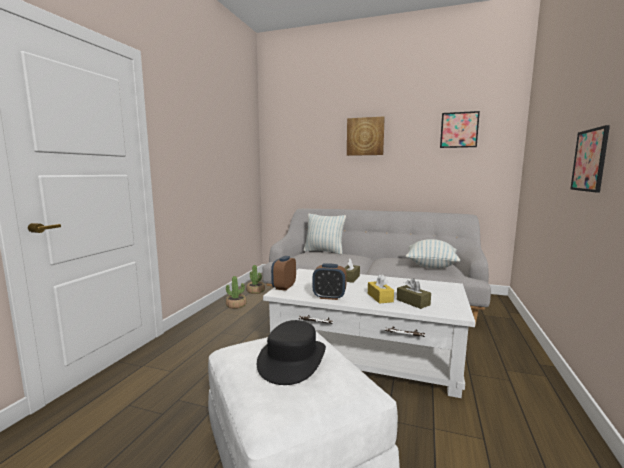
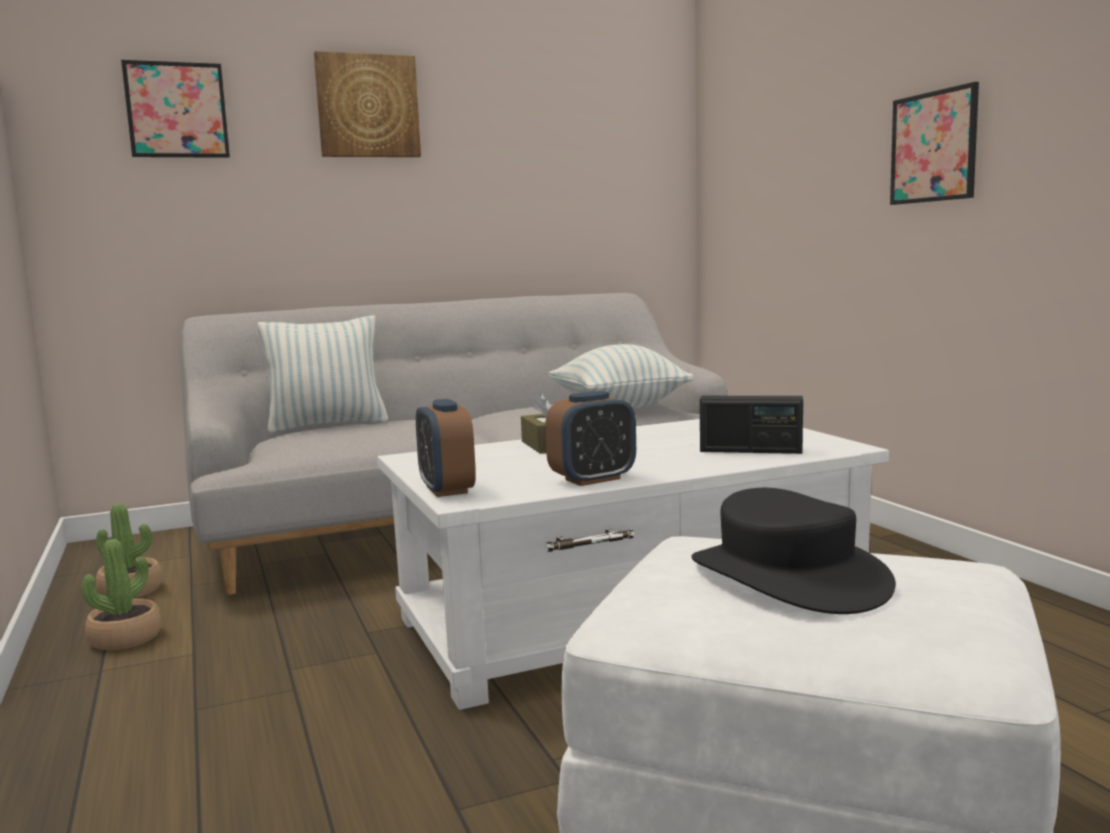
camera: 40 degrees left, 0 degrees up
yellow tissue box [368,274,394,304] -> none
brown tissue box [397,278,431,309] -> radio [700,396,803,454]
picture [440,111,480,148] -> picture moved to [121,60,230,158]

